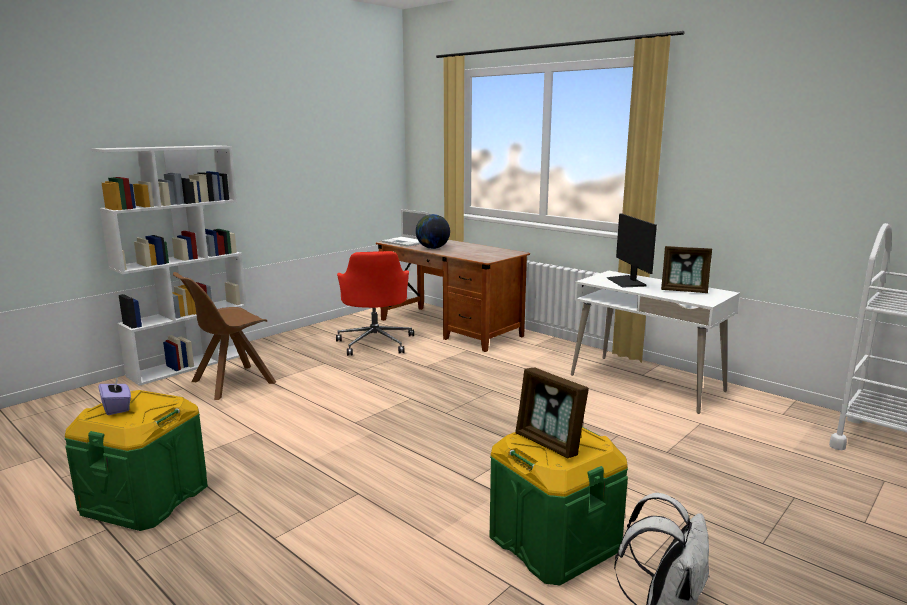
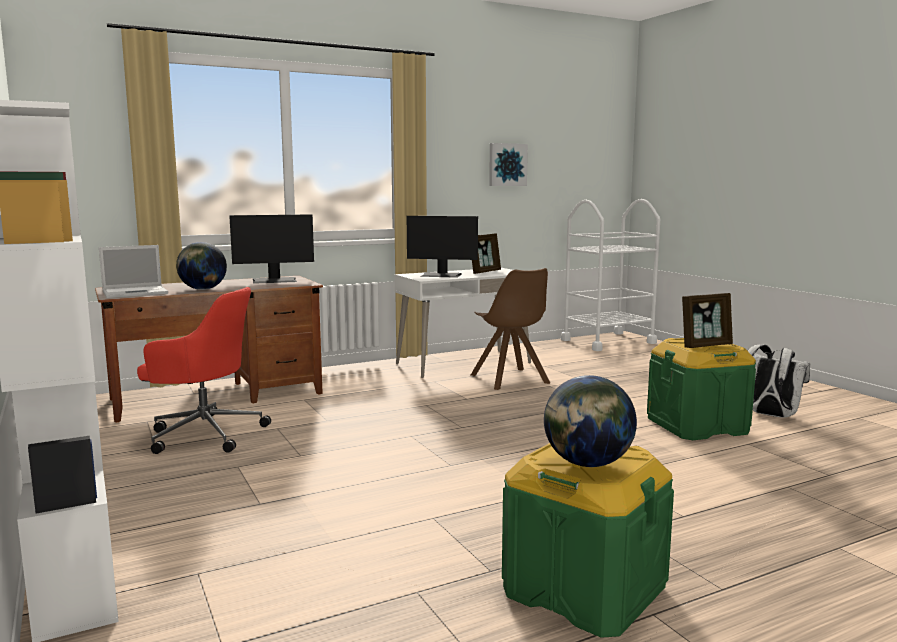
camera: 70 degrees left, 5 degrees down
purple tissue box [99,378,131,415] -> globe [544,375,637,467]
brown chair [173,272,276,400] -> brown chair moved to [471,268,550,390]
none -> monitor [229,214,314,284]
none -> picture [489,143,528,186]

